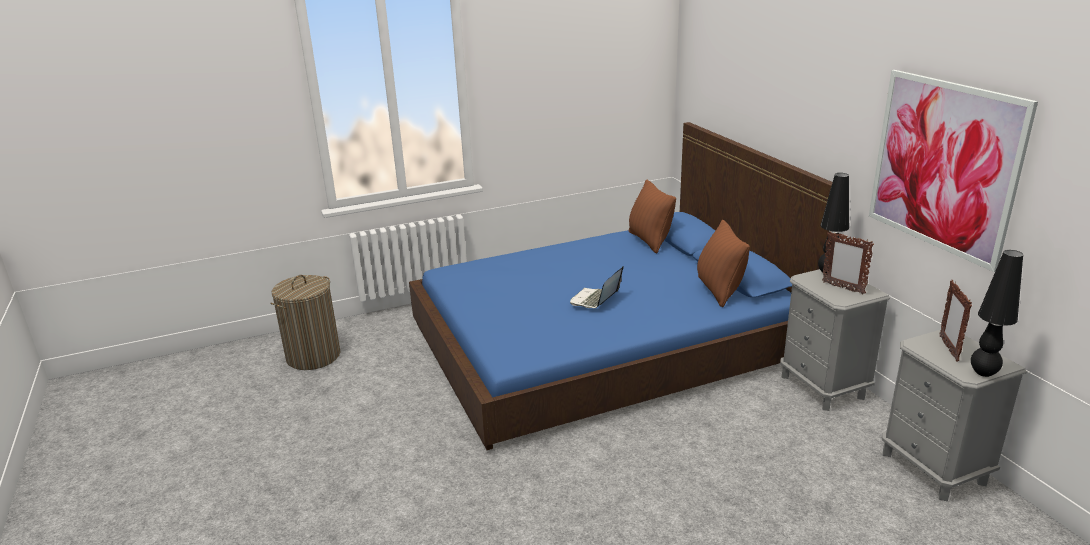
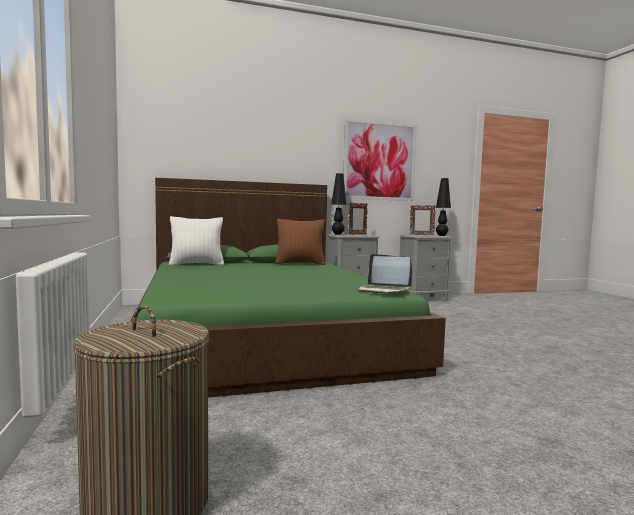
camera: 85 degrees left, 20 degrees down
blue bed [409,122,833,450] -> green bed [131,178,446,398]
laptop [570,266,624,308] -> laptop moved to [357,254,412,294]
brown pillow [628,179,676,253] -> white pillow [169,216,224,265]

